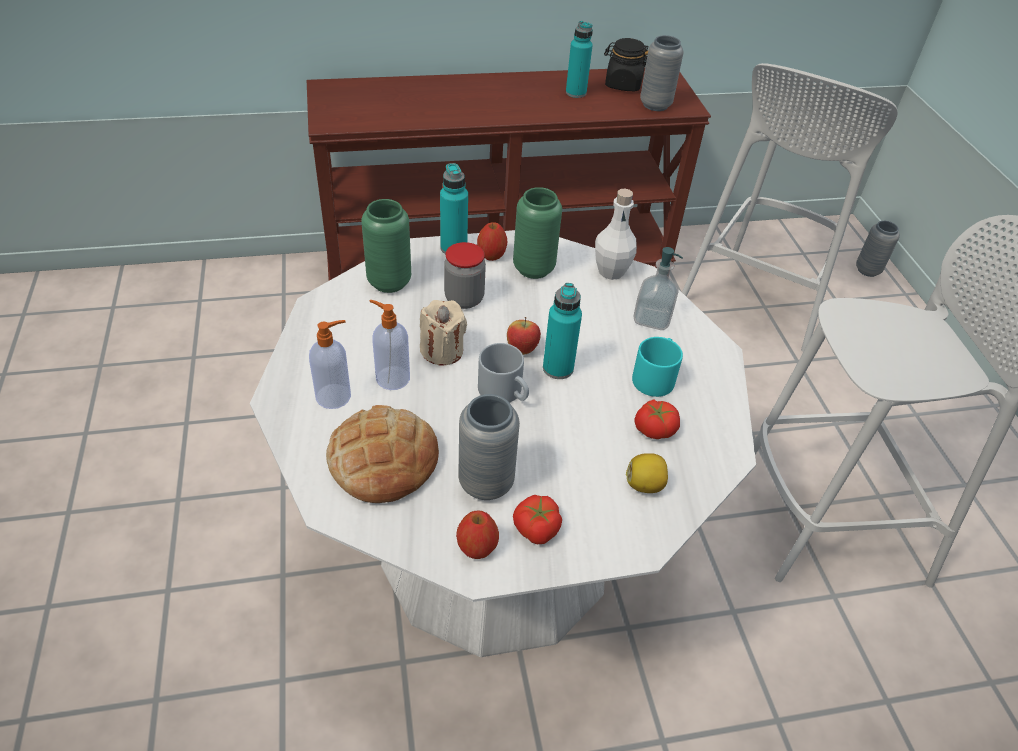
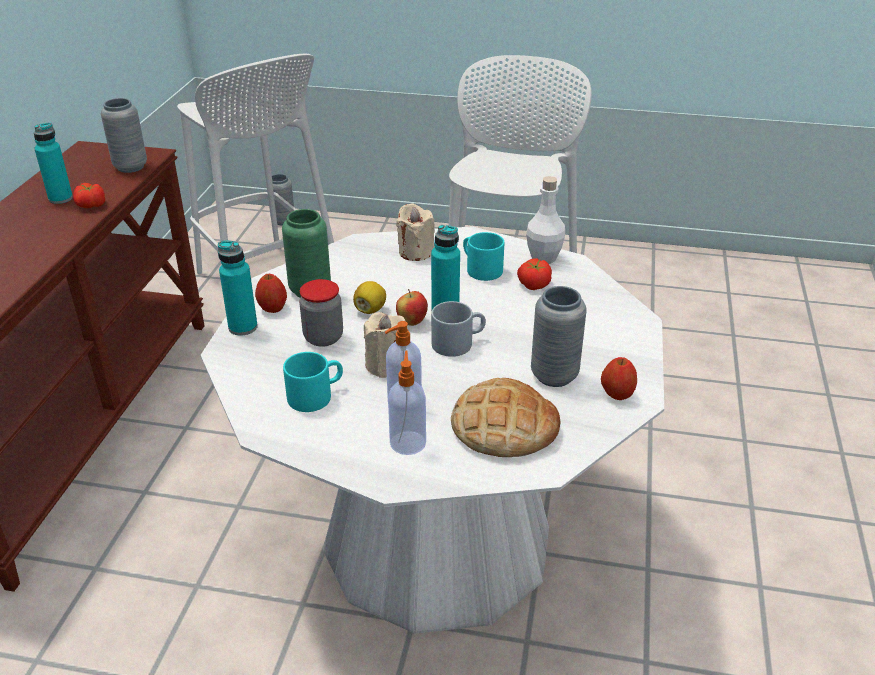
camera: 65 degrees left, 10 degrees down
green vase [361,199,411,293] -> none
tomato [513,495,562,544] -> tomato moved to [73,183,105,208]
white bottle [595,189,637,280] -> white bottle moved to [526,176,565,264]
black jar [604,38,648,91] -> none
lemon [626,453,668,493] -> lemon moved to [353,281,386,314]
soap dispenser [633,247,683,330] -> beige candle [396,203,435,261]
none -> turquoise mug [283,352,343,412]

